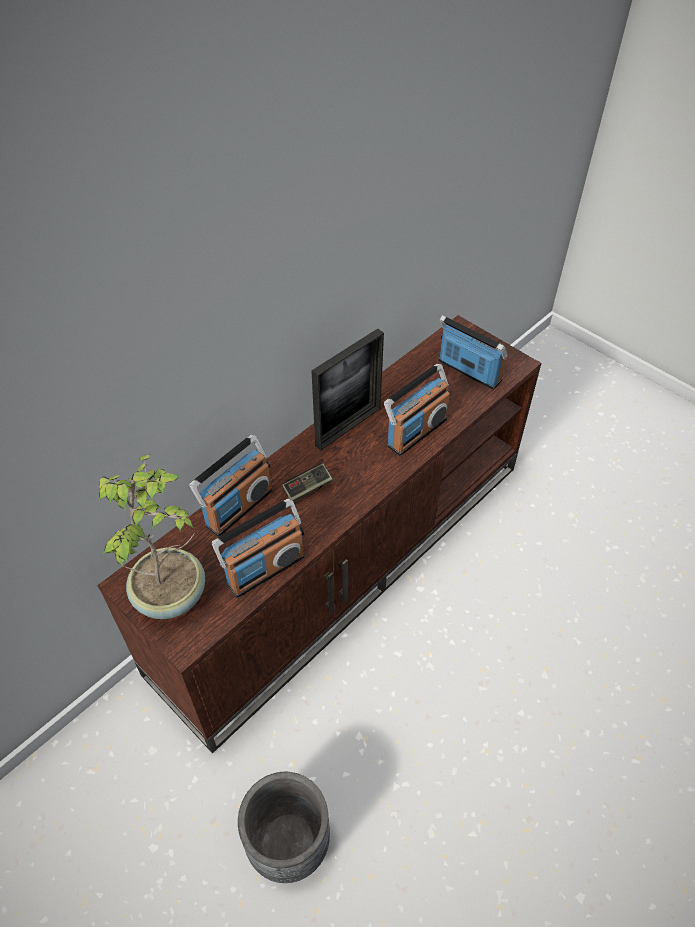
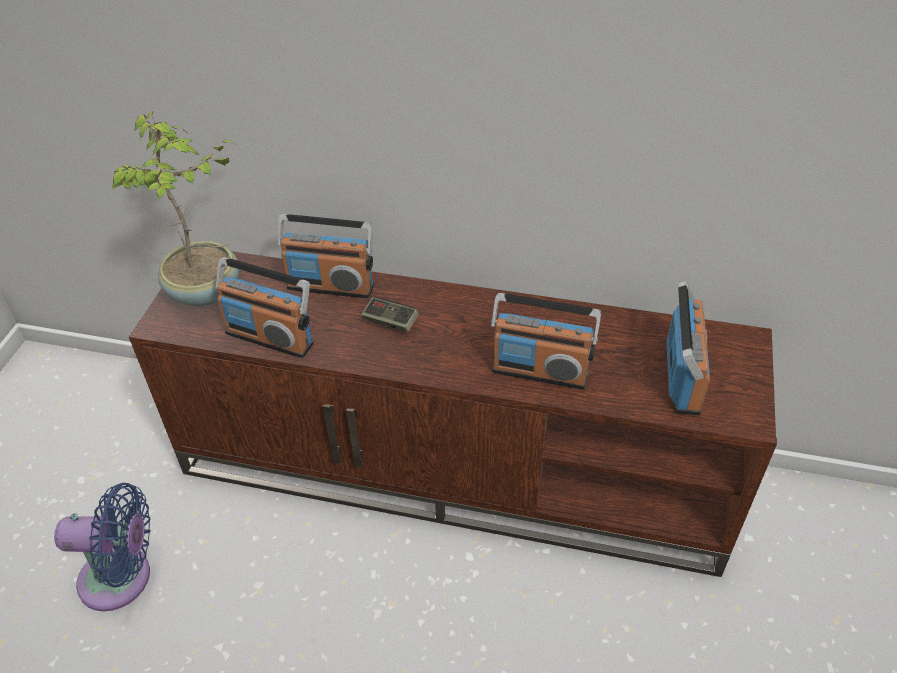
camera: 60 degrees right, 5 degrees down
grey planter [238,772,330,883] -> blue fan [54,483,150,612]
picture frame [311,328,384,450] -> none

